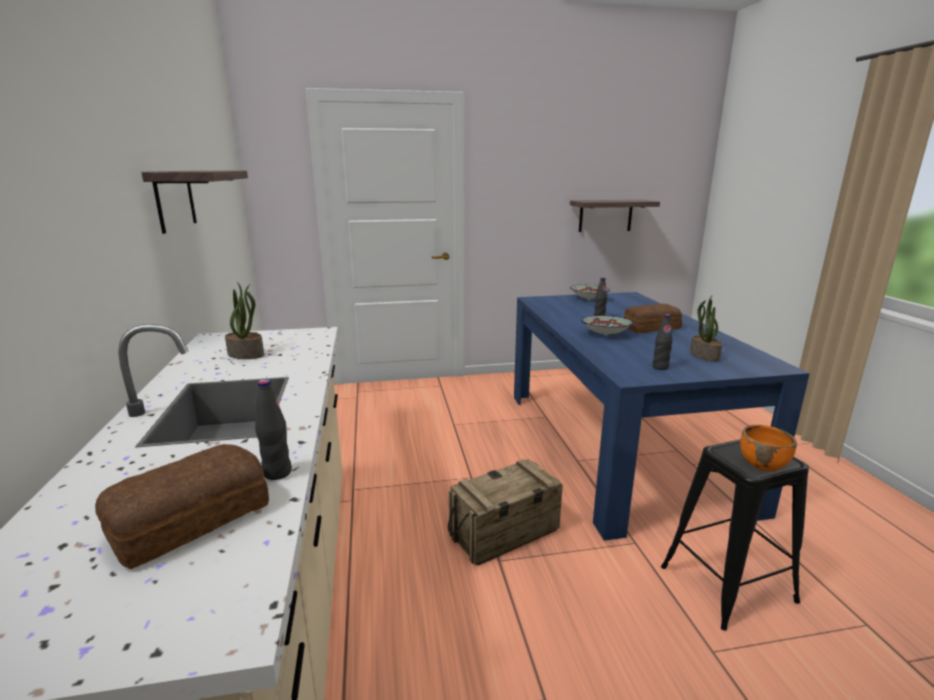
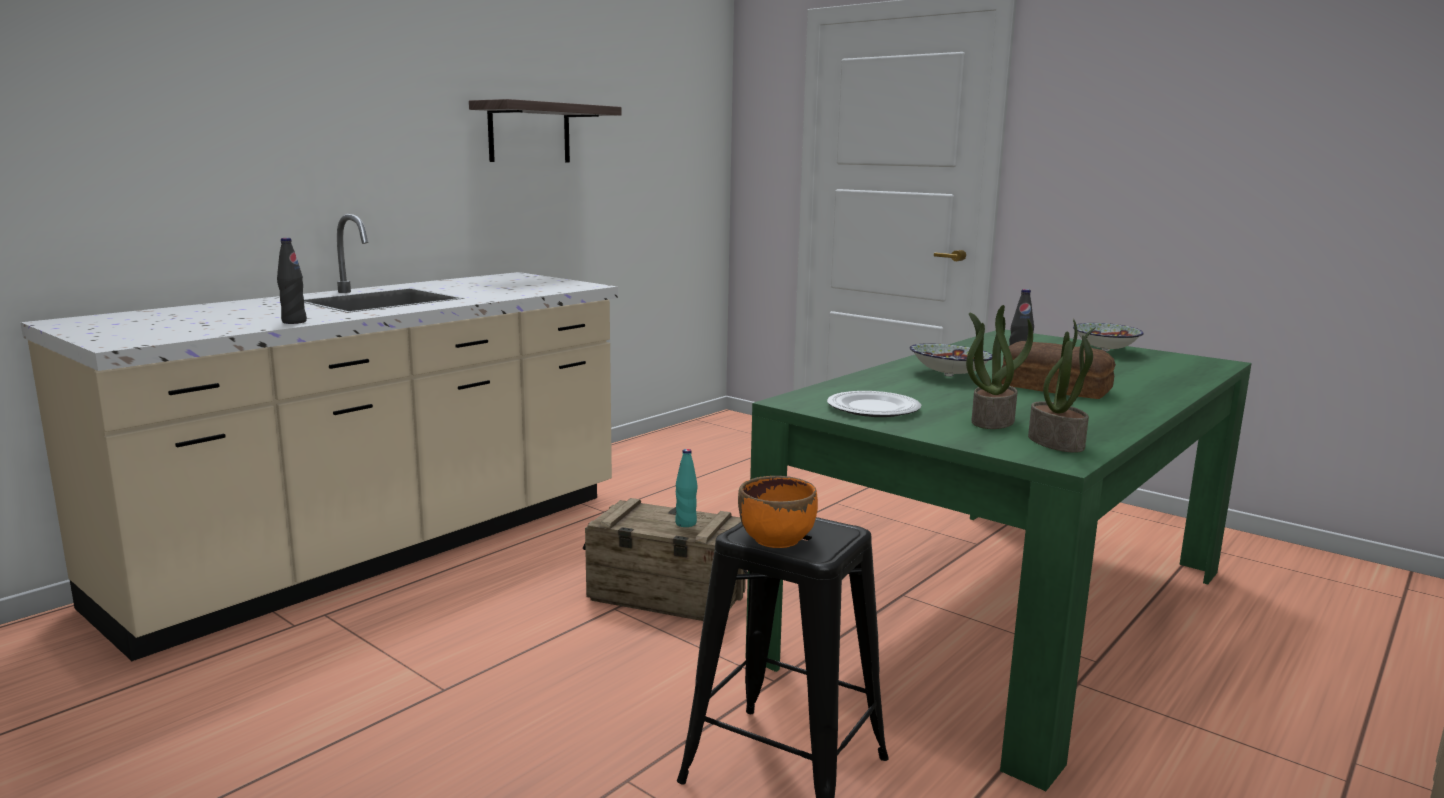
camera: 50 degrees right, 5 degrees down
bread [95,444,269,569] -> none
potted plant [225,282,264,359] -> potted plant moved to [1028,319,1096,453]
blue dining table [514,292,810,541] -> green dining table [746,330,1252,791]
shelf [570,200,660,232] -> none
black bottle [653,314,673,370] -> plate [827,391,921,417]
none -> turquoise bottle [675,449,697,527]

